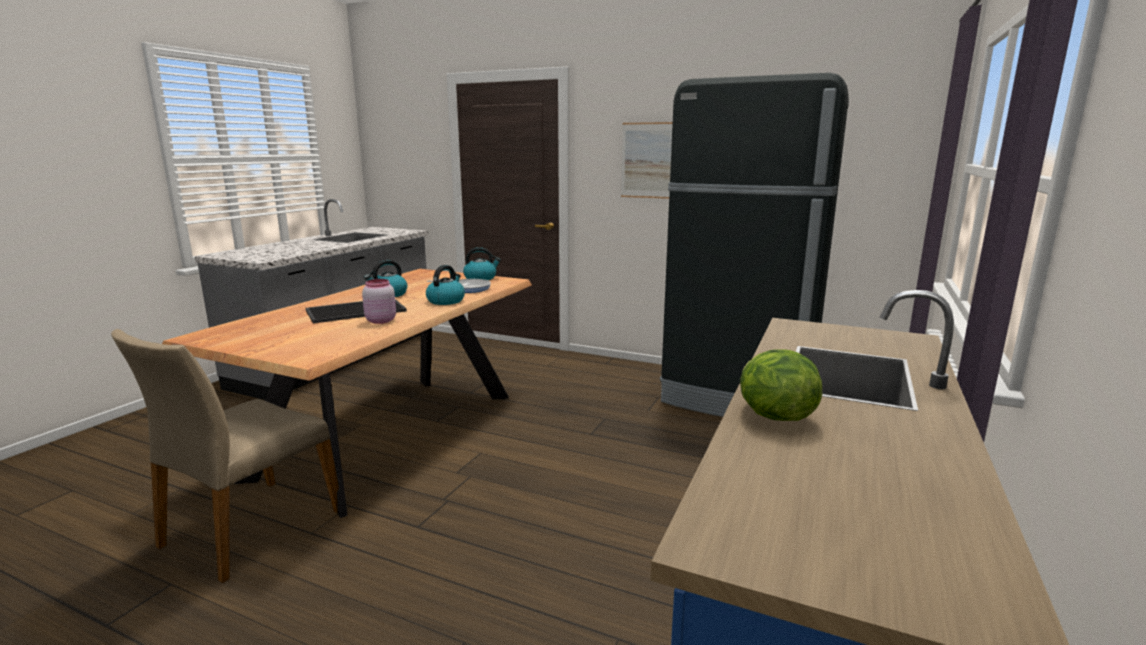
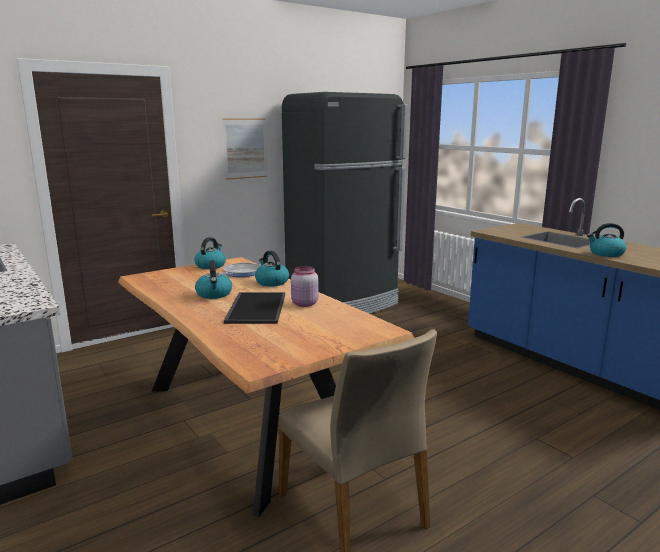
camera: 60 degrees left, 0 degrees up
lettuce [740,349,822,421] -> kettle [587,223,626,257]

